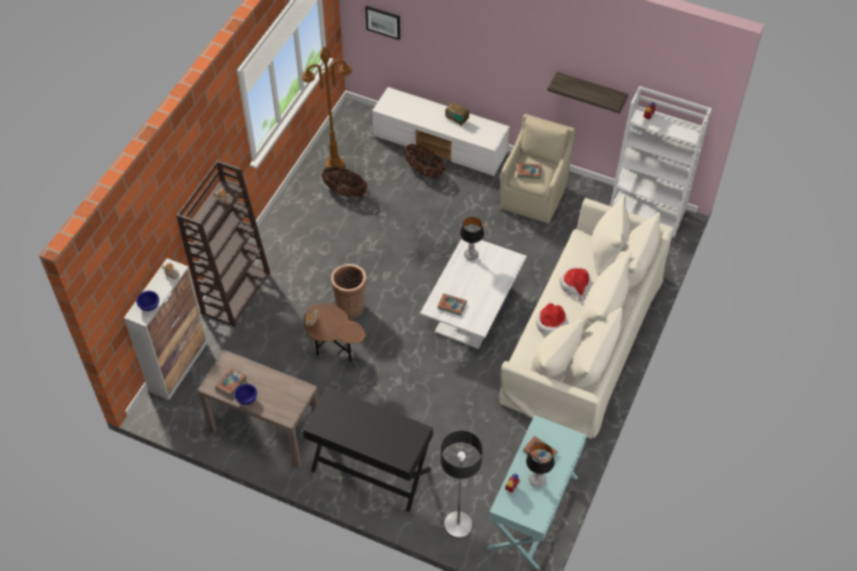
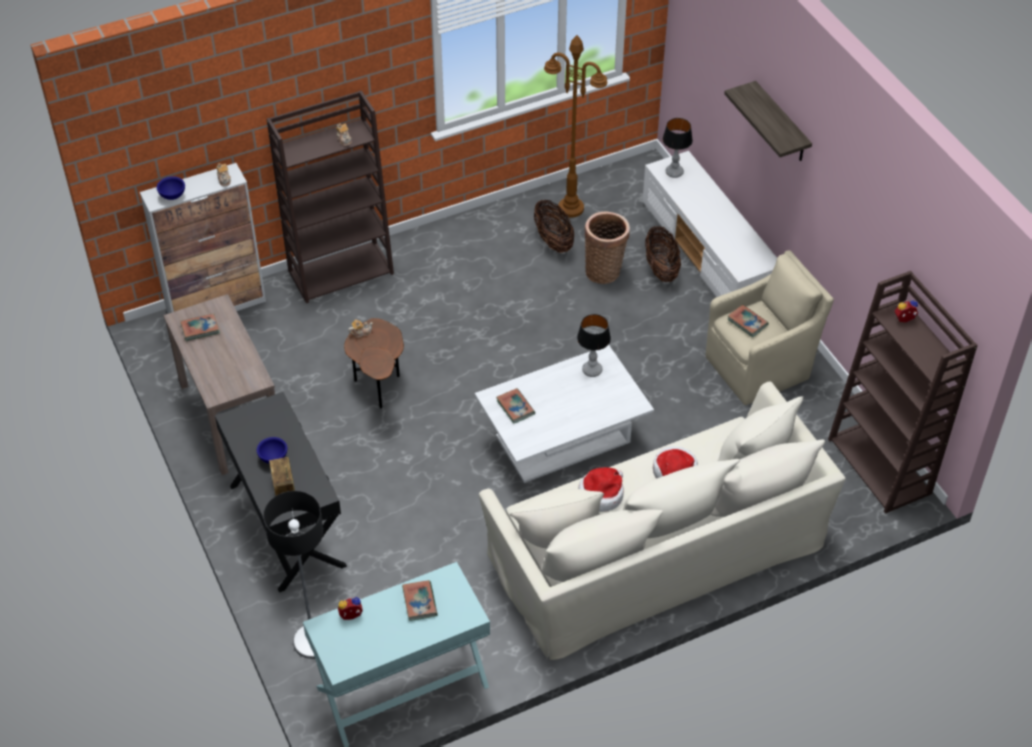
camera: 40 degrees right, 5 degrees down
blue bowl [234,384,257,405] -> blue bowl moved to [257,437,287,464]
basket [331,264,367,319] -> basket moved to [584,211,630,284]
picture [365,5,400,40] -> none
radio [445,101,469,126] -> radio moved to [269,457,295,496]
table lamp [526,443,554,488] -> table lamp moved to [662,118,693,178]
shelf [547,72,629,114] -> shelf moved to [724,81,812,161]
white bookcase [610,86,712,237] -> brown bookcase [828,271,978,513]

